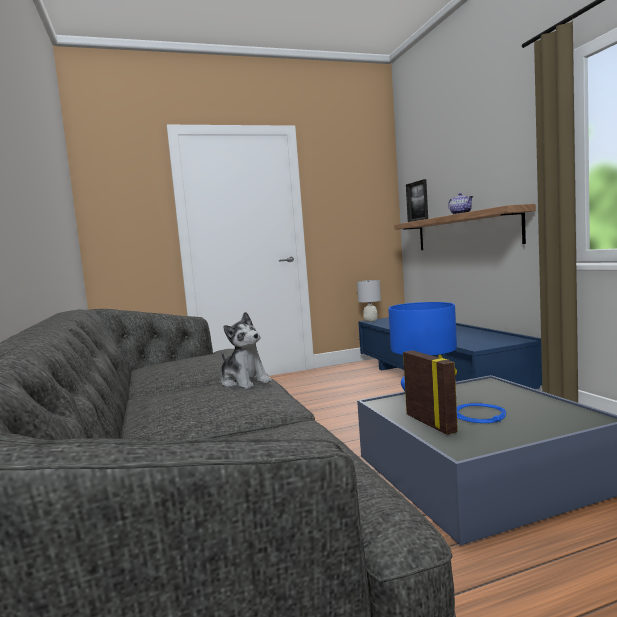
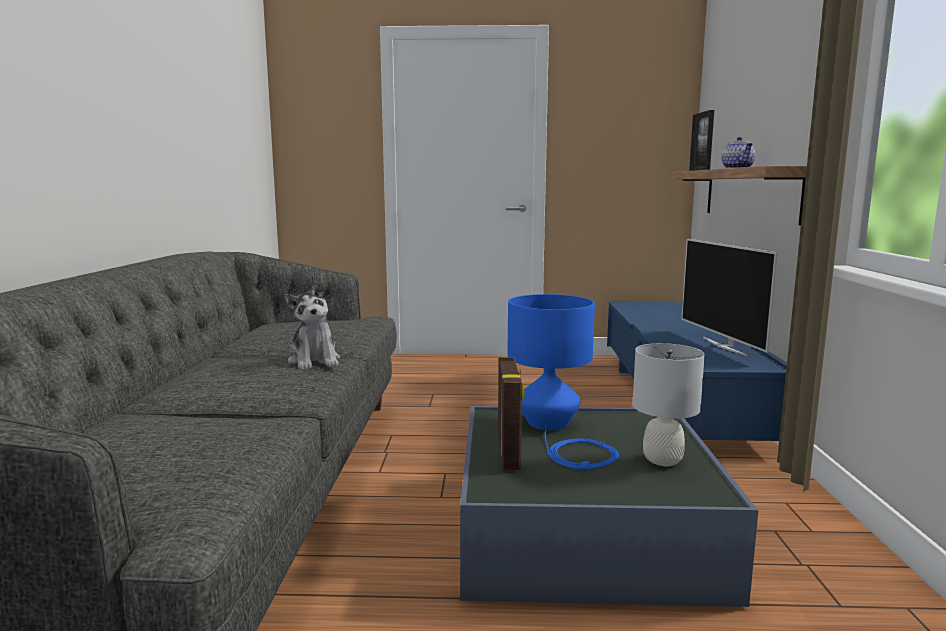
camera: 20 degrees right, 5 degrees up
grey table lamp [357,280,381,322] -> grey table lamp moved to [633,343,705,466]
none -> television [681,239,778,356]

